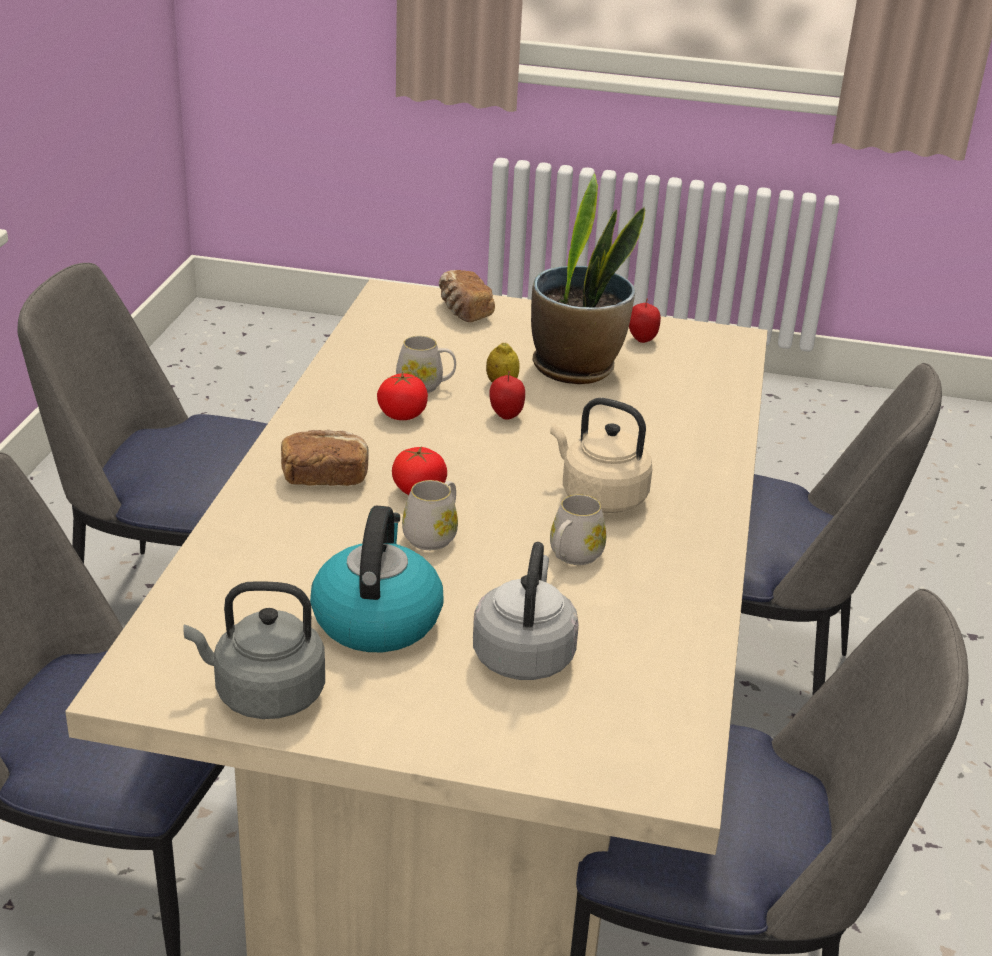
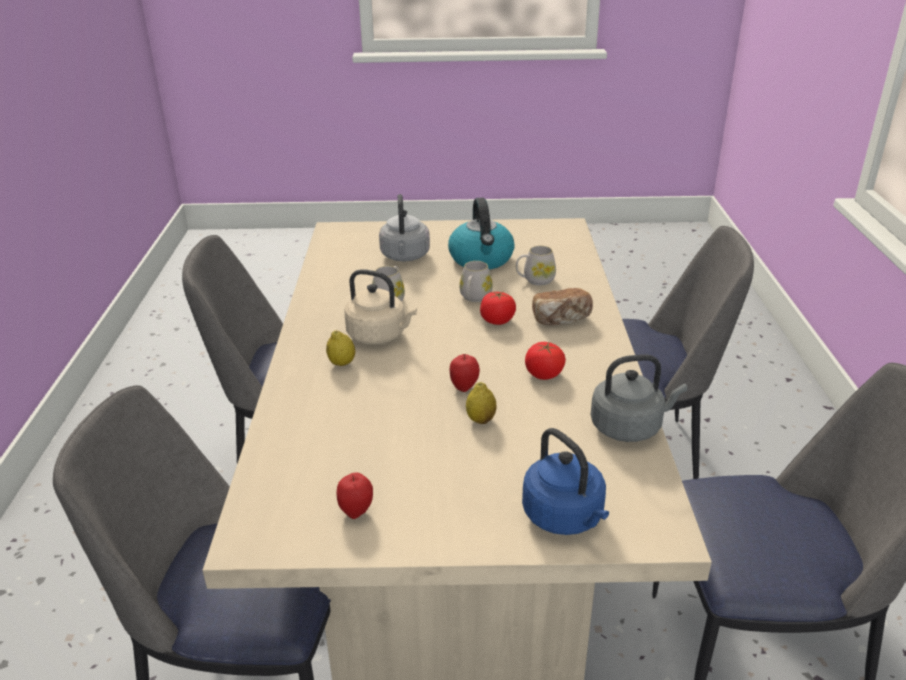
camera: 170 degrees right, 0 degrees up
grey kettle [183,582,325,719] -> grey kettle moved to [591,354,687,442]
white mug [396,336,456,393] -> white mug moved to [516,246,556,286]
bread [439,270,495,322] -> blue kettle [522,428,609,535]
potted plant [531,173,645,384] -> none
none -> lemon [326,331,355,366]

